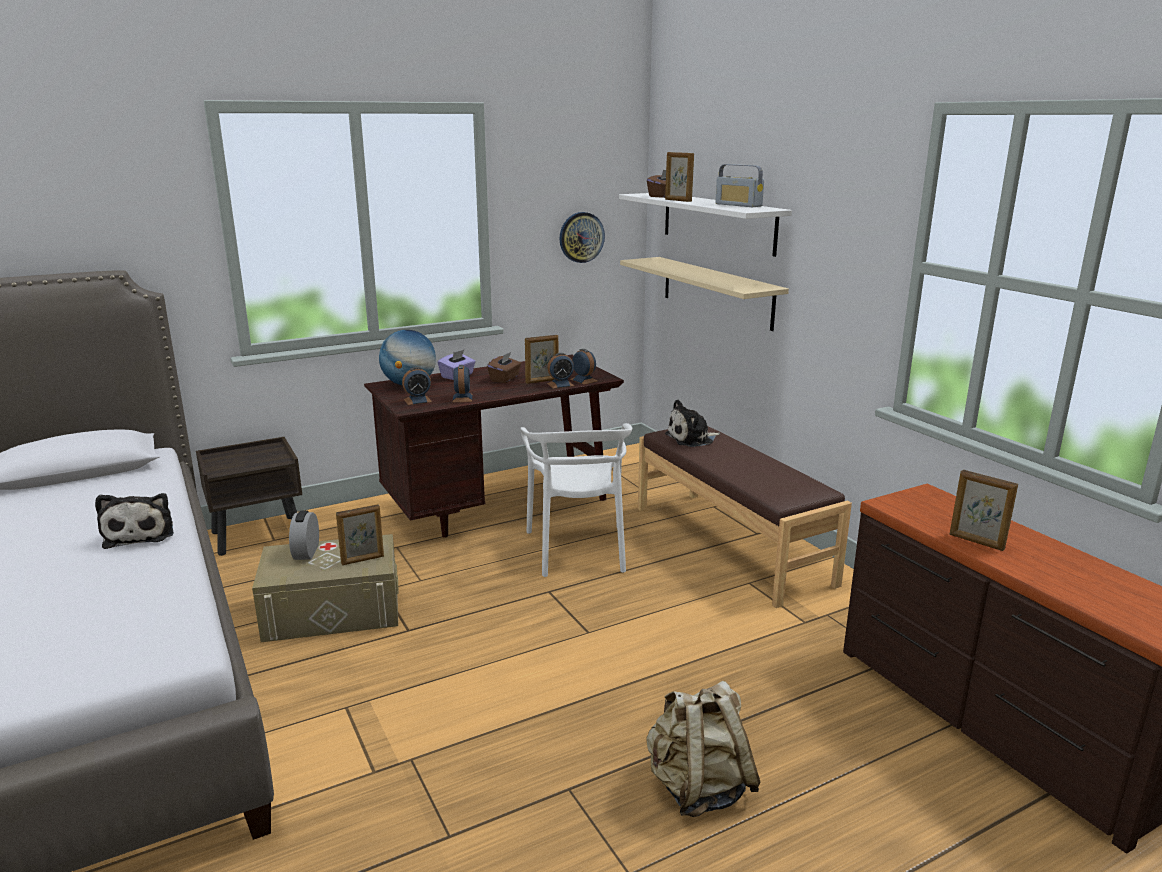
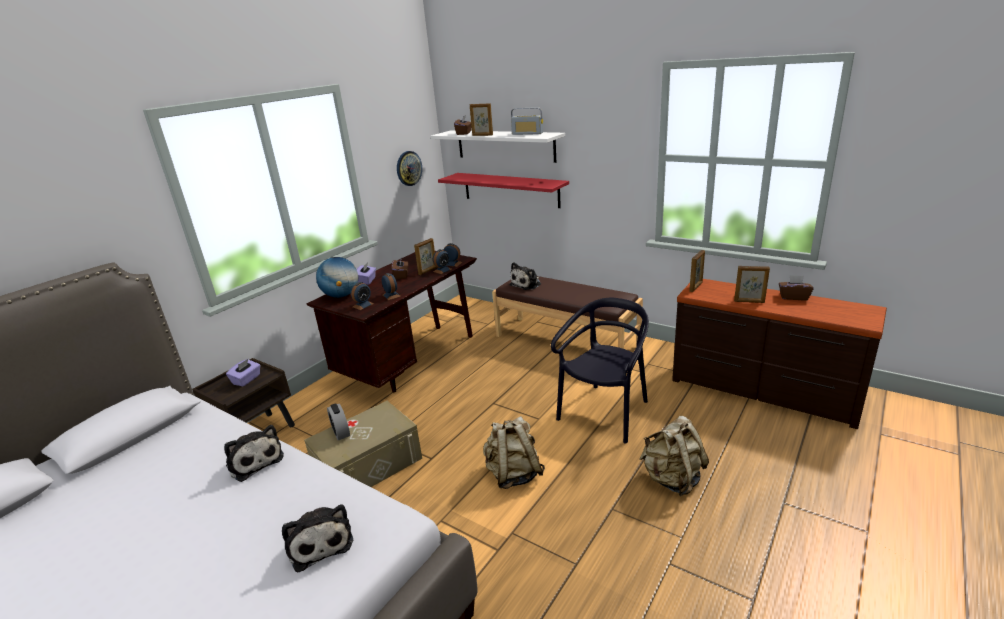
camera: 25 degrees left, 5 degrees up
picture frame [336,504,384,565] -> picture frame moved to [689,250,705,292]
white chair [520,423,632,577] -> none
beige shelf [620,257,789,331] -> red shelf [438,173,569,208]
none -> purple tissue box [226,359,261,386]
none -> plush toy [282,504,353,572]
none -> beige backpack [483,416,545,489]
none -> black chair [551,298,649,443]
none -> brown tissue box [779,275,814,300]

